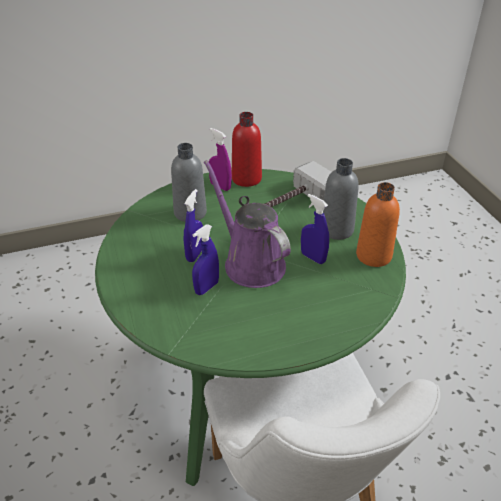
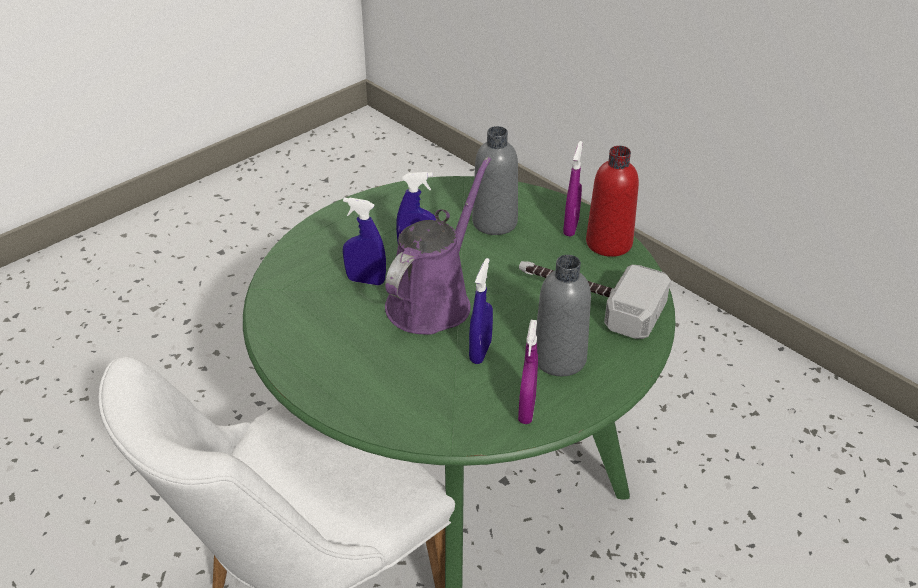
camera: 65 degrees right, 0 degrees up
orange bottle [356,182,400,267] -> purple spray bottle [518,320,538,424]

